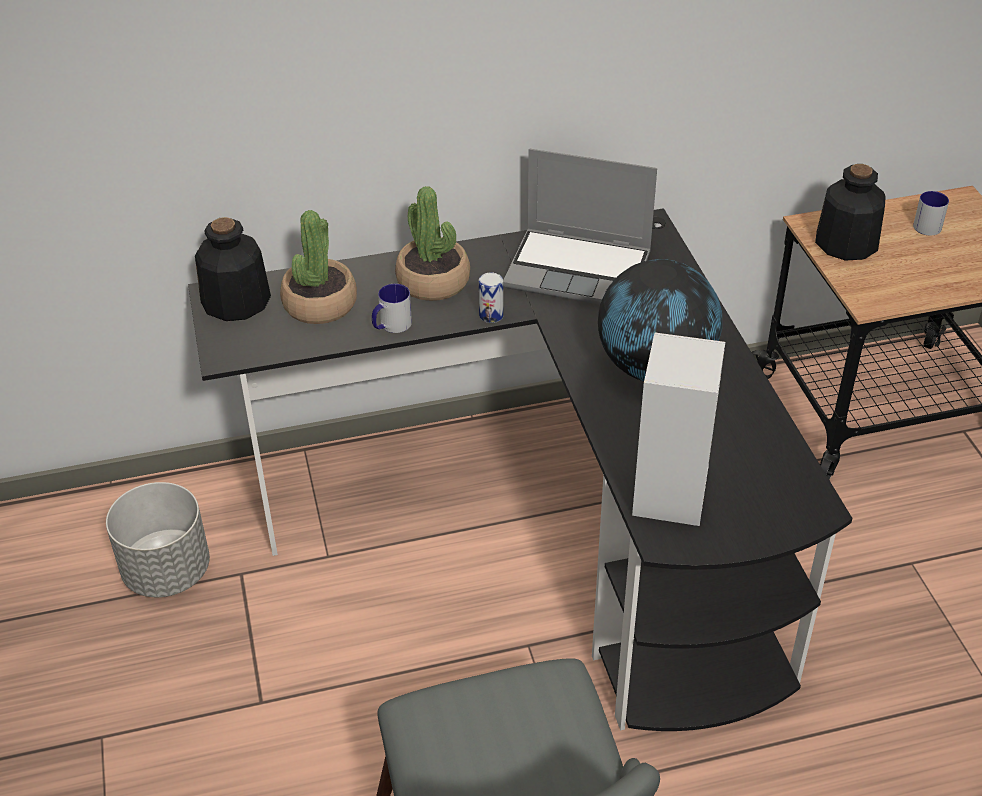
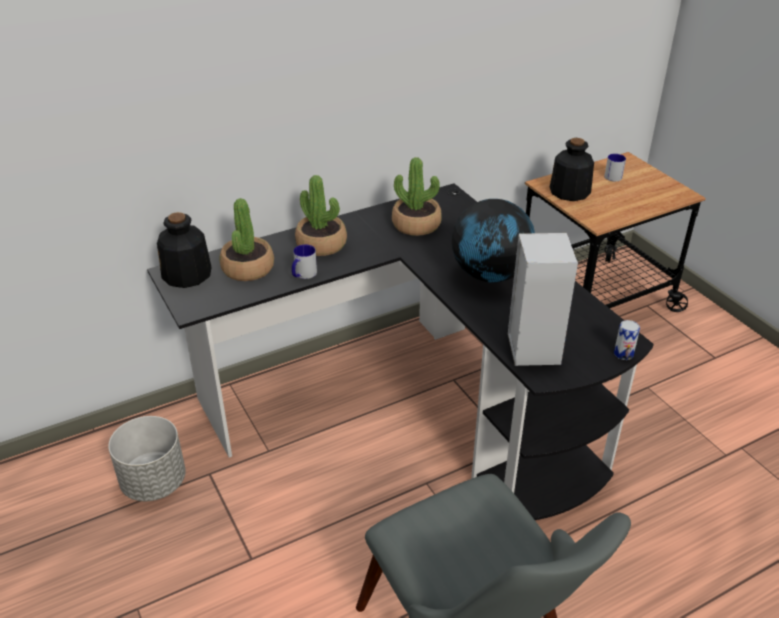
camera: 15 degrees left, 5 degrees down
can [479,273,503,323] -> can moved to [614,320,640,360]
laptop [503,149,657,305] -> potted plant [392,157,442,236]

